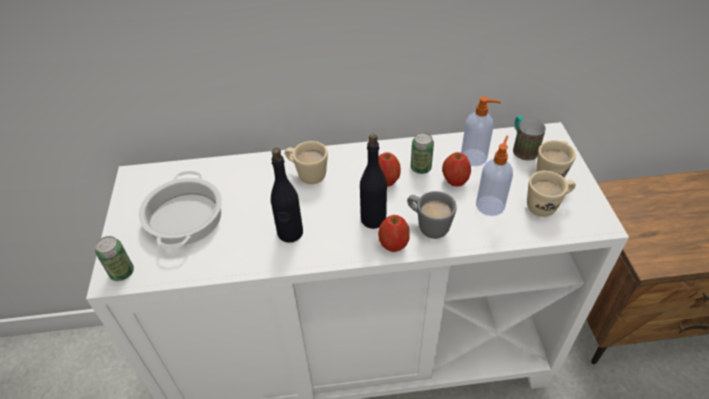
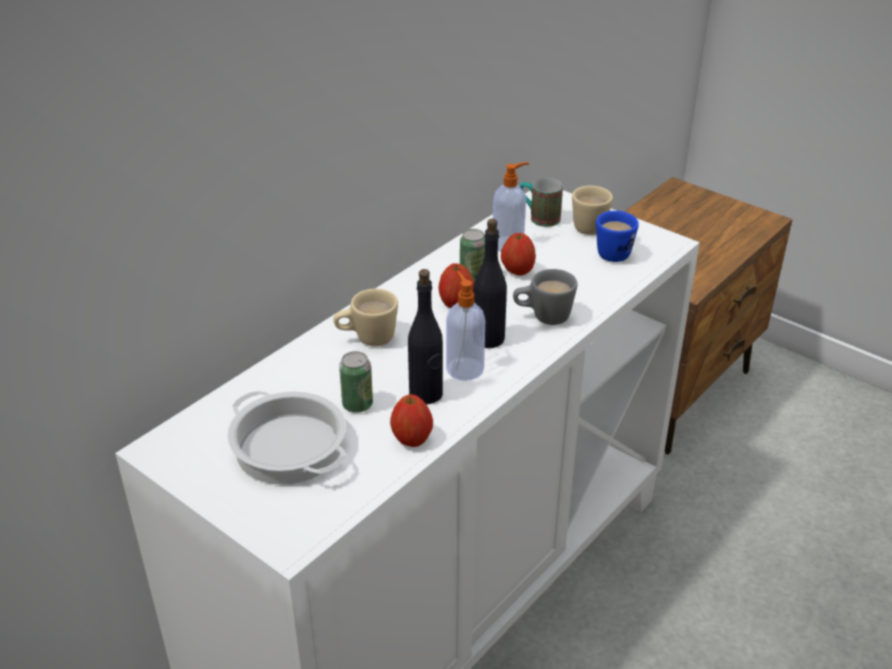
camera: 45 degrees left, 10 degrees down
can [95,236,134,281] -> can moved to [339,351,373,413]
apple [378,215,410,252] -> apple moved to [390,394,433,447]
soap dispenser [476,136,513,216] -> soap dispenser moved to [446,271,485,381]
beige mug [527,171,576,217] -> blue mug [596,211,639,262]

